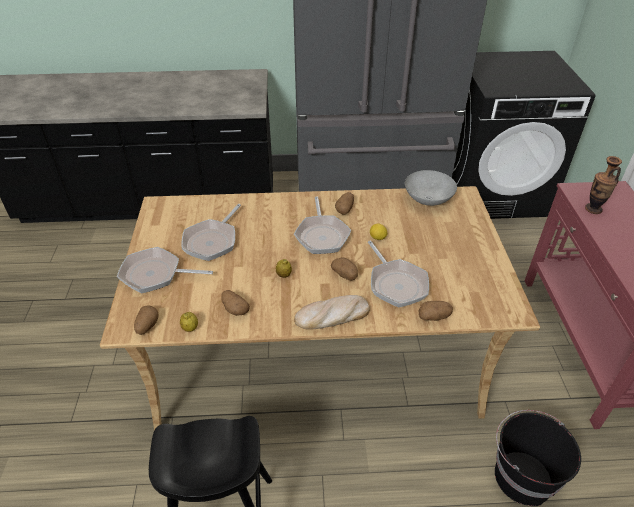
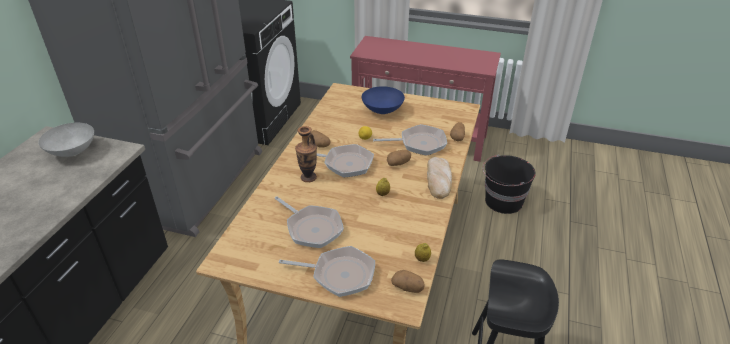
camera: 70 degrees left, 5 degrees down
frying pan [117,247,213,294] -> frying pan turned 105 degrees counterclockwise [279,246,375,297]
potato [221,290,250,316] -> none
grey bowl [405,170,457,206] -> grey bowl moved to [38,123,94,157]
vase [585,156,622,214] -> vase moved to [295,126,317,182]
none -> blue bowl [362,86,405,114]

